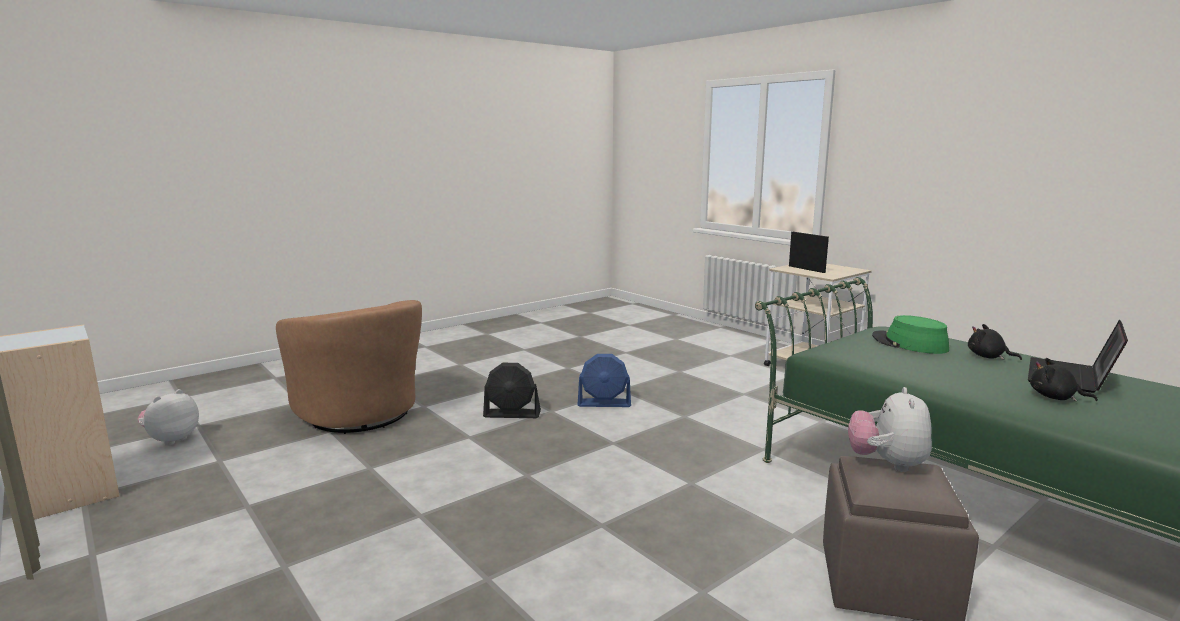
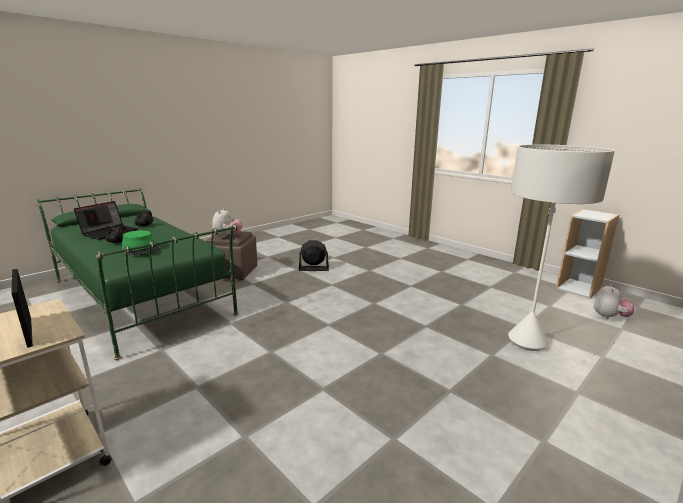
camera: 175 degrees right, 5 degrees up
brown armchair [276,300,422,434] -> white floor lamp [508,144,615,351]
black fan [483,363,541,418] -> black fan moved to [299,240,329,271]
blue fan [577,354,631,407] -> none

